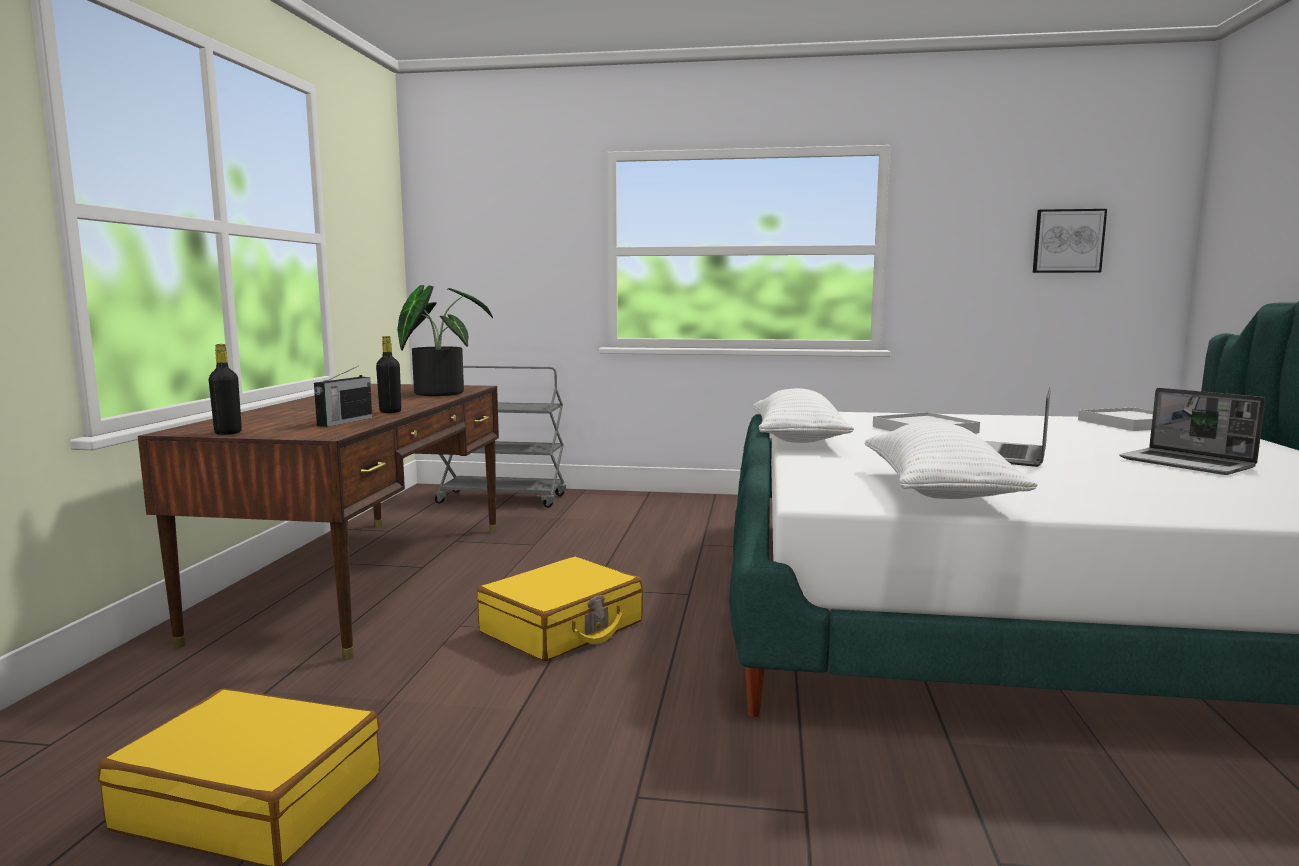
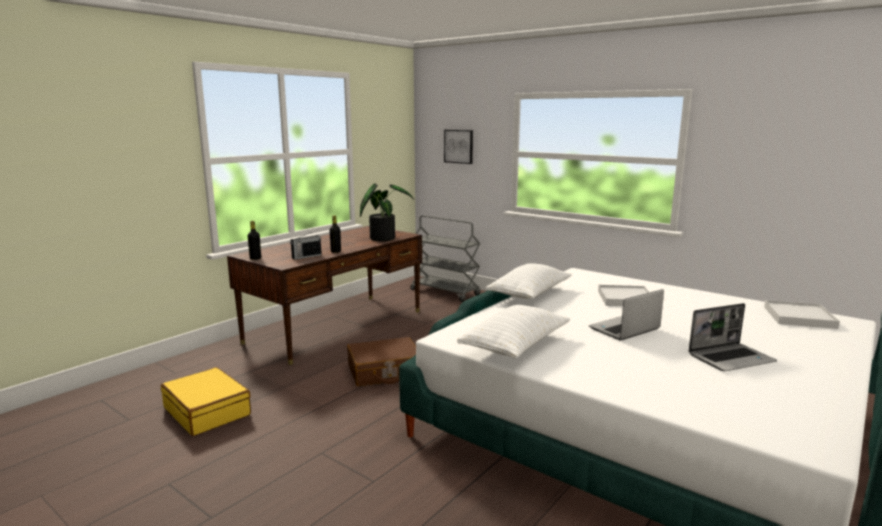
camera: 30 degrees right, 5 degrees up
yellow suitcase [477,557,643,661] -> brown suitcase [347,337,416,386]
picture [1033,209,1107,273] -> picture moved to [444,130,473,164]
laptop [1120,388,1265,475] -> laptop turned 105 degrees counterclockwise [688,303,777,371]

